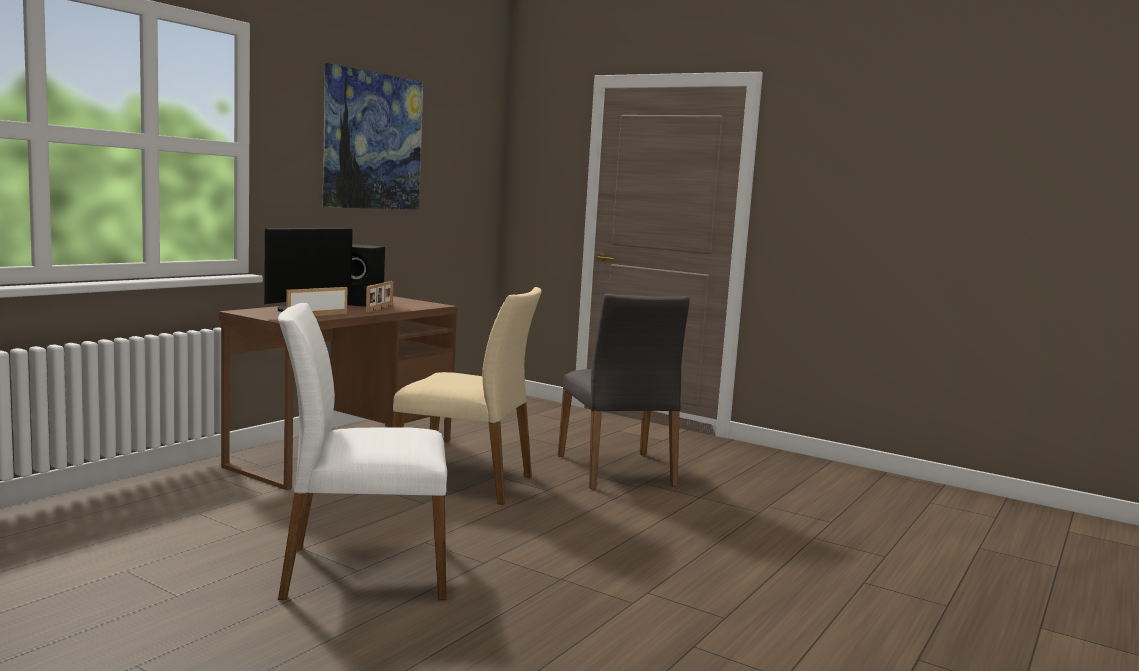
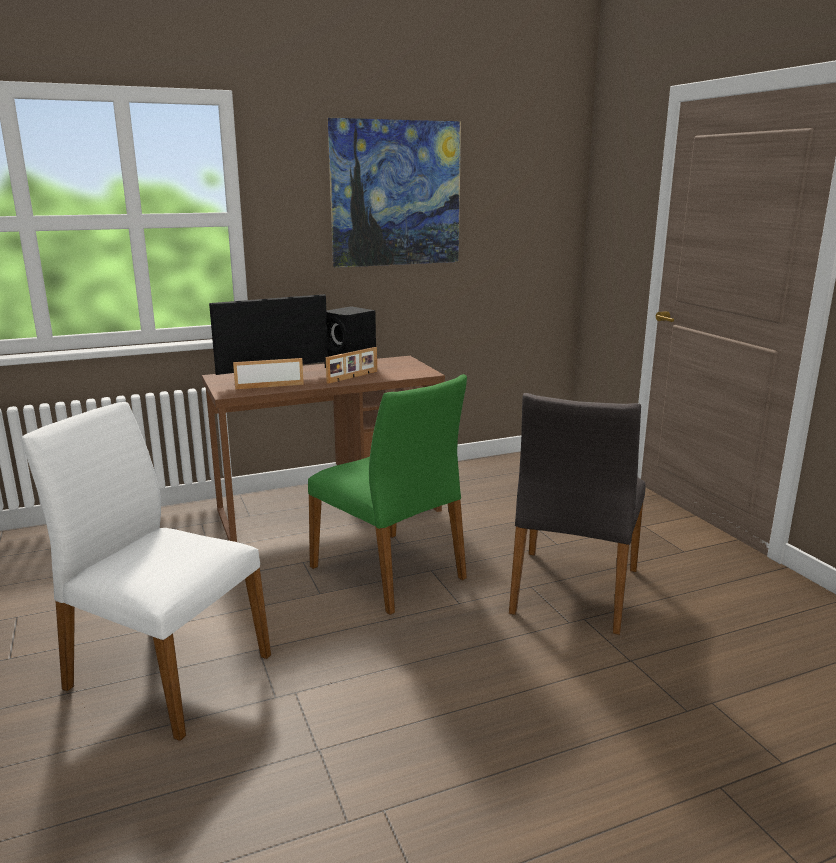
camera: 35 degrees right, 10 degrees up
beige chair [392,287,541,505] -> green chair [308,374,467,615]

